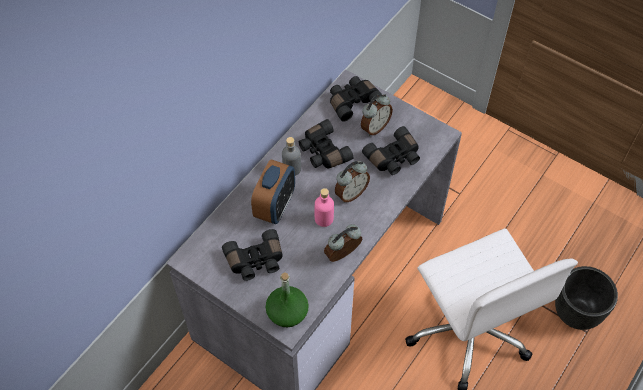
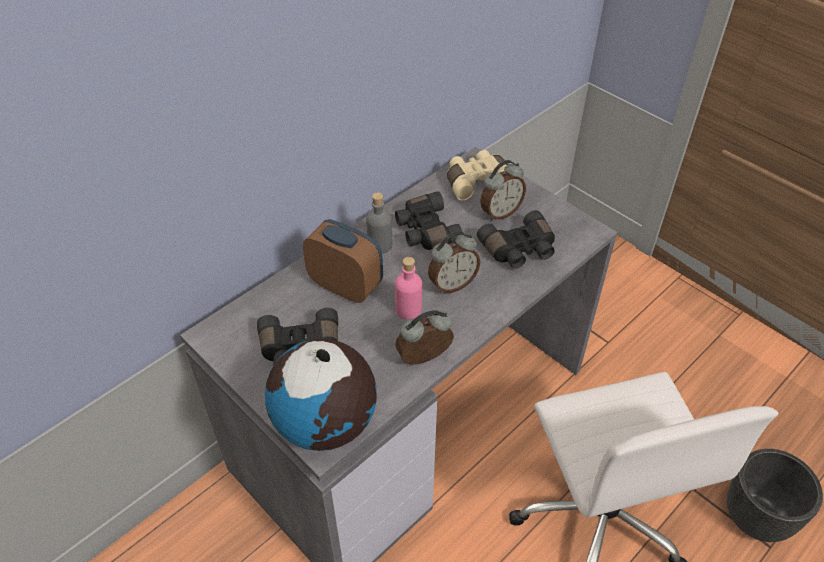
camera: 10 degrees right, 10 degrees down
alarm clock [251,160,295,224] -> alarm clock turned 90 degrees counterclockwise [303,219,383,303]
green bottle [266,272,309,327] -> globe [265,339,377,451]
black binoculars [330,76,382,122] -> beige binoculars [447,150,508,200]

